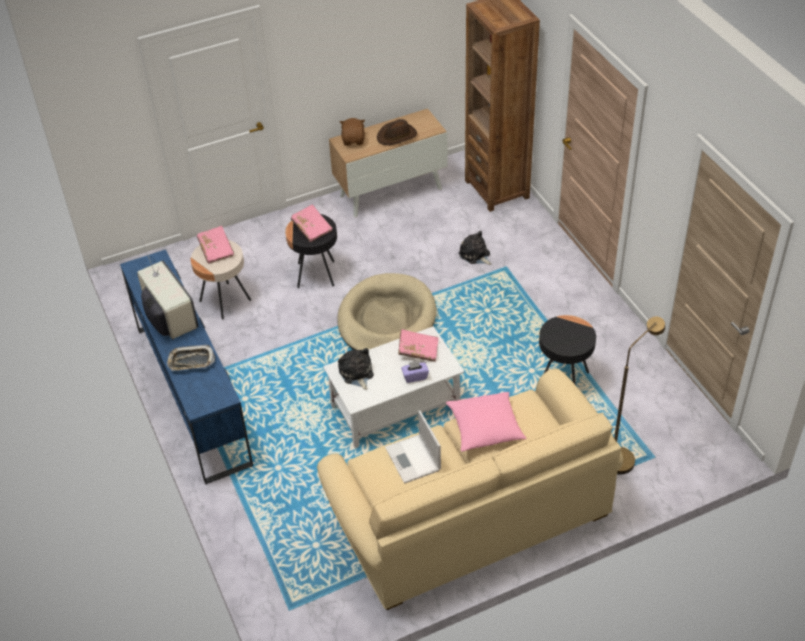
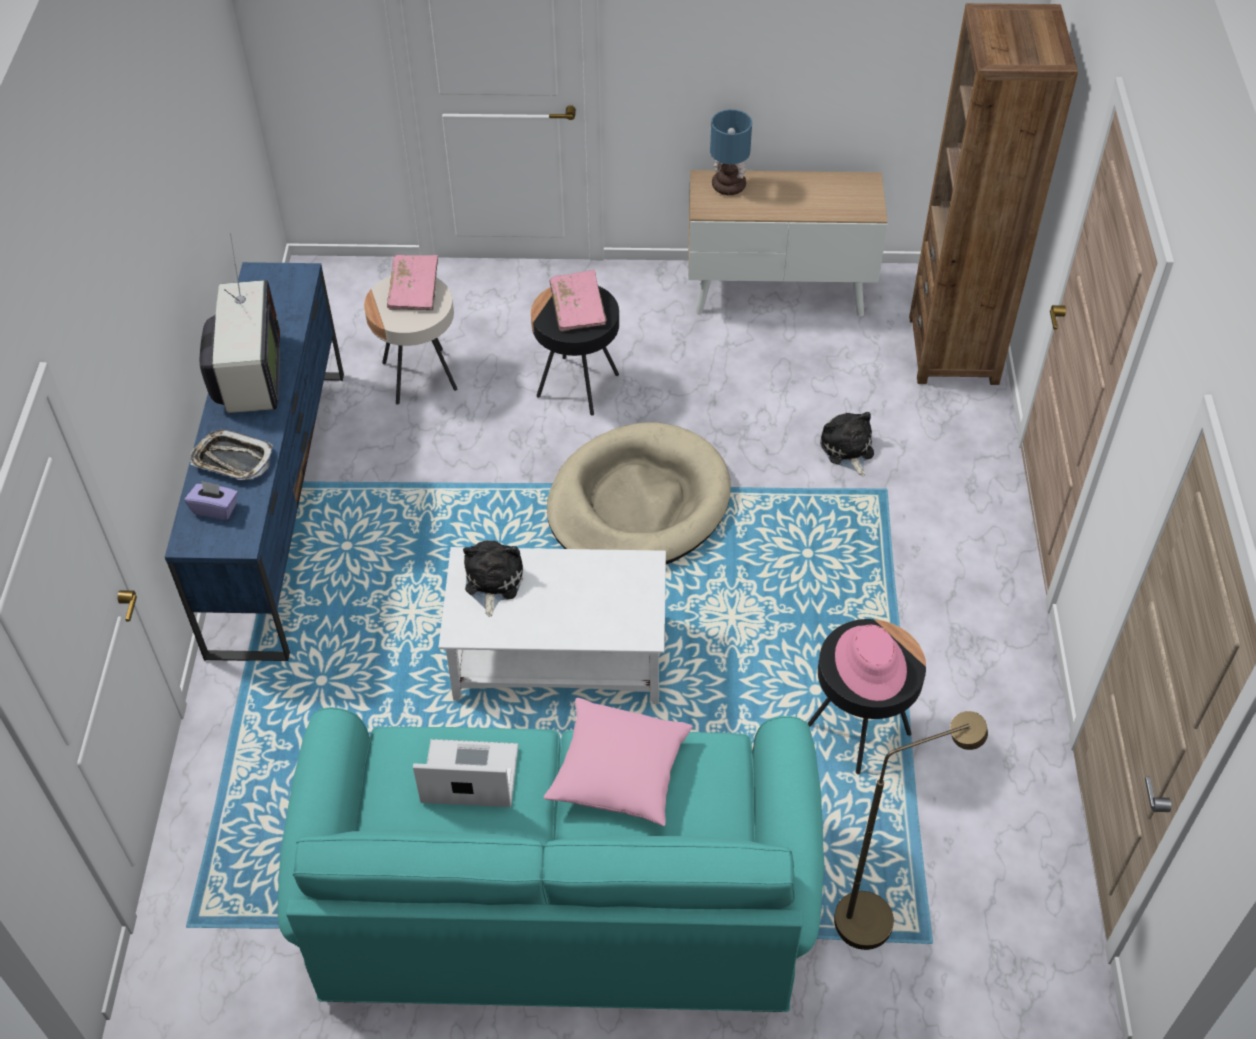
camera: 25 degrees right, 5 degrees up
beige sofa [317,368,623,610] -> turquoise sofa [278,707,824,1012]
brown plush toy [340,118,365,146] -> table lamp [710,109,752,195]
brown hat [377,119,417,145] -> none
laptop [385,410,441,484] -> laptop turned 90 degrees clockwise [413,739,518,807]
pink book [398,329,439,362] -> none
purple tissue box [401,361,429,383] -> purple tissue box moved to [185,481,238,520]
none -> pink hat [835,625,907,701]

